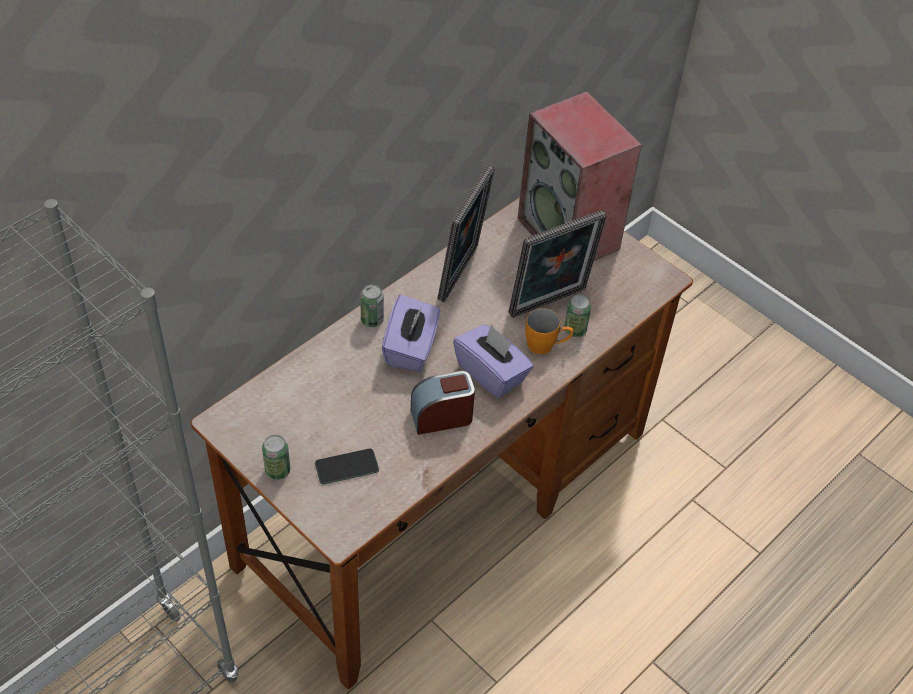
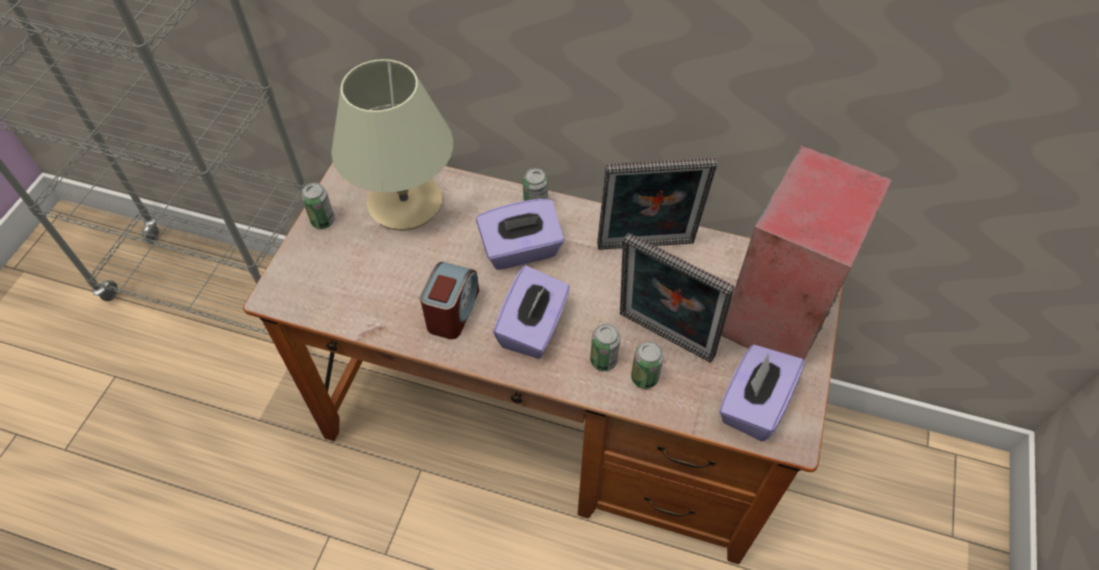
camera: 65 degrees right, 5 degrees up
phone [315,448,379,484] -> none
alarm clock [411,371,475,435] -> alarm clock turned 60 degrees clockwise [420,262,479,339]
orange mug [525,308,574,354] -> can [590,324,621,371]
none -> beige table lamp [331,59,453,231]
none -> purple tissue box [719,345,805,441]

